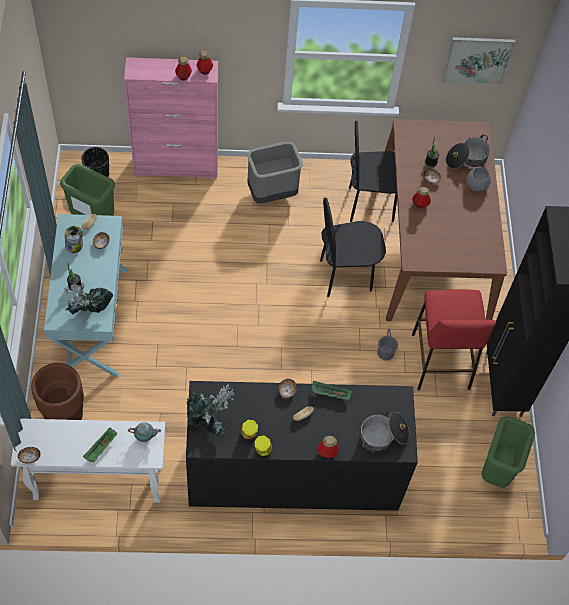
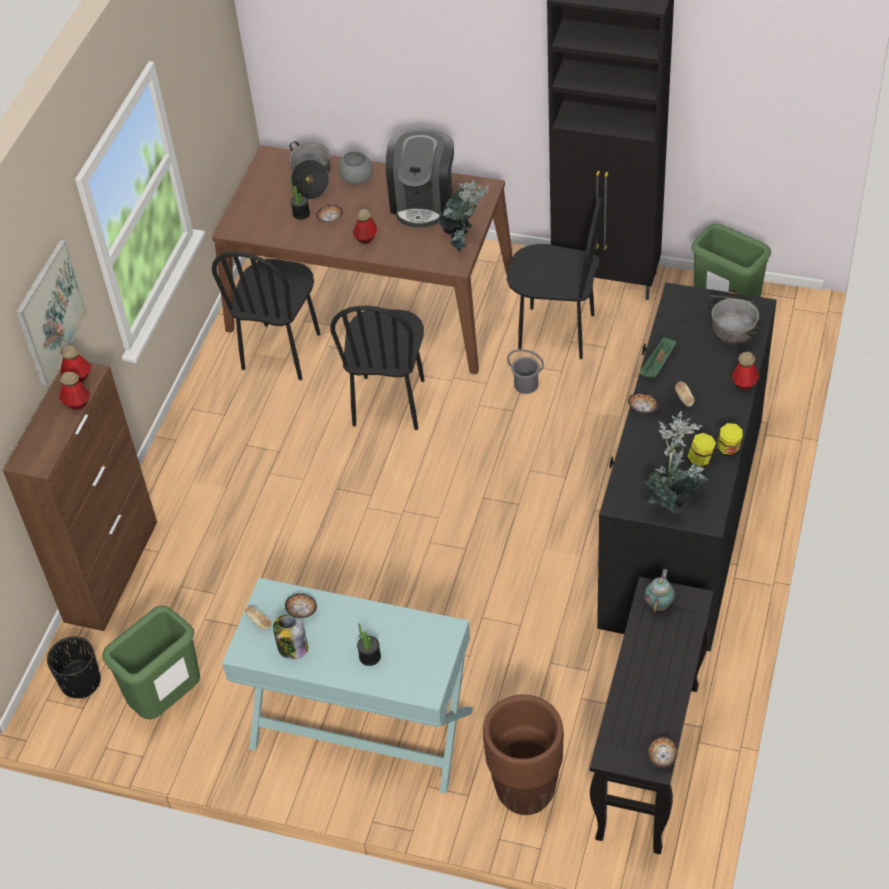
camera: 65 degrees left, 10 degrees down
white console table [11,419,165,503] -> black console table [590,577,713,854]
potted plant [64,282,113,314] -> potted plant moved to [438,180,489,253]
green tray [83,428,117,463] -> none
pink cabinet [124,57,218,178] -> brown cabinet [3,362,157,631]
grey trash can [247,142,303,203] -> none
red stool [412,289,496,390] -> black chair [507,197,604,359]
picture [442,37,516,85] -> picture moved to [16,240,88,385]
none -> coffee machine [386,128,454,228]

